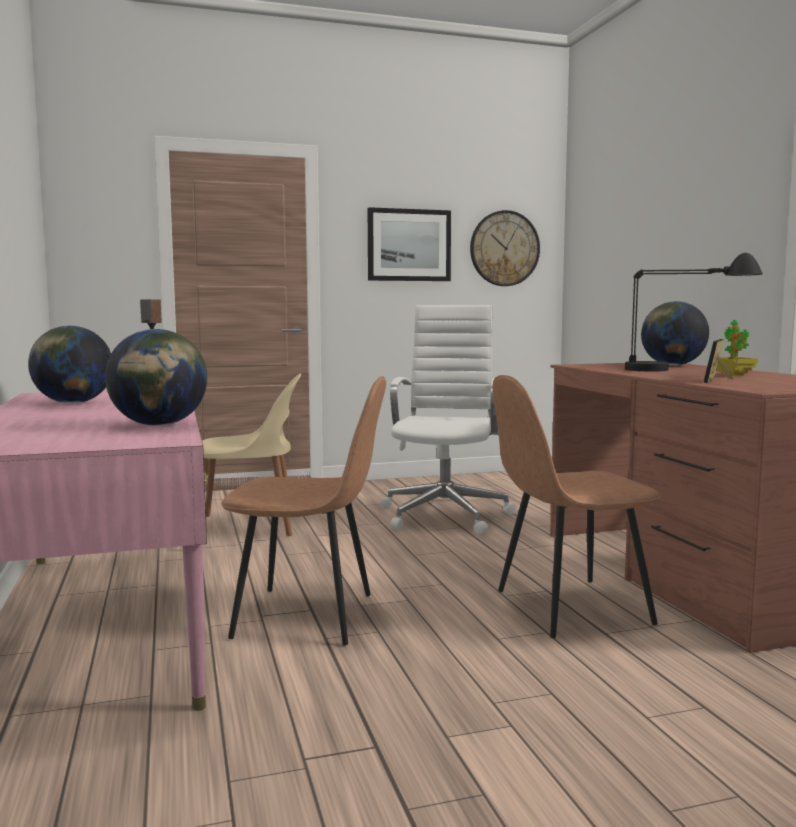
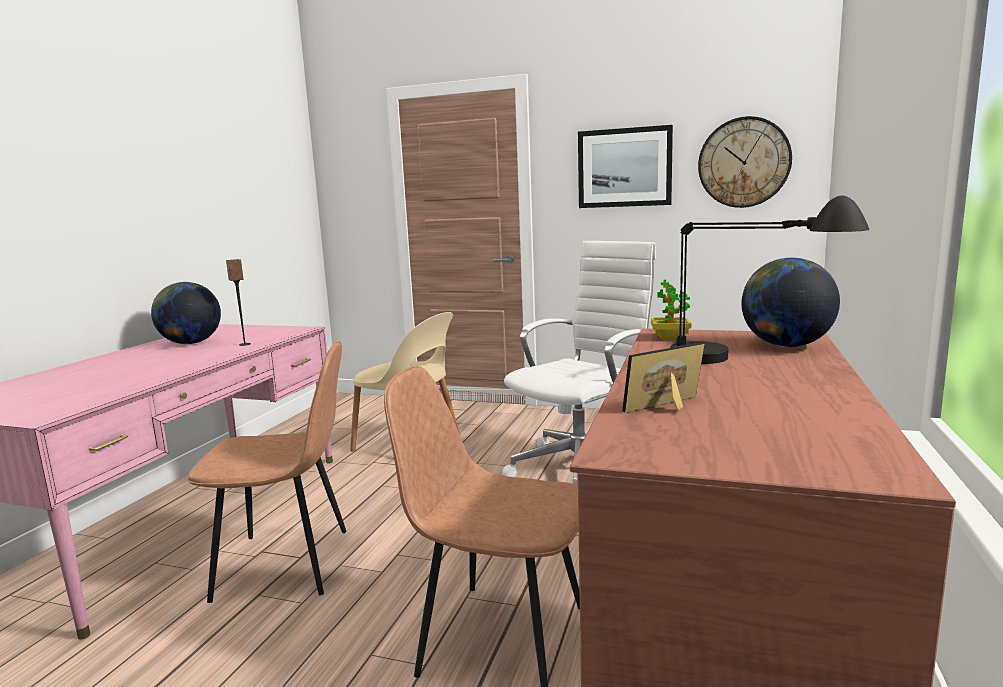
camera: 35 degrees right, 5 degrees up
globe [105,329,207,426] -> none
brown chair [221,376,386,645] -> brown chair turned 45 degrees counterclockwise [187,341,346,603]
potted plant [717,320,758,375] -> potted plant moved to [651,280,691,340]

